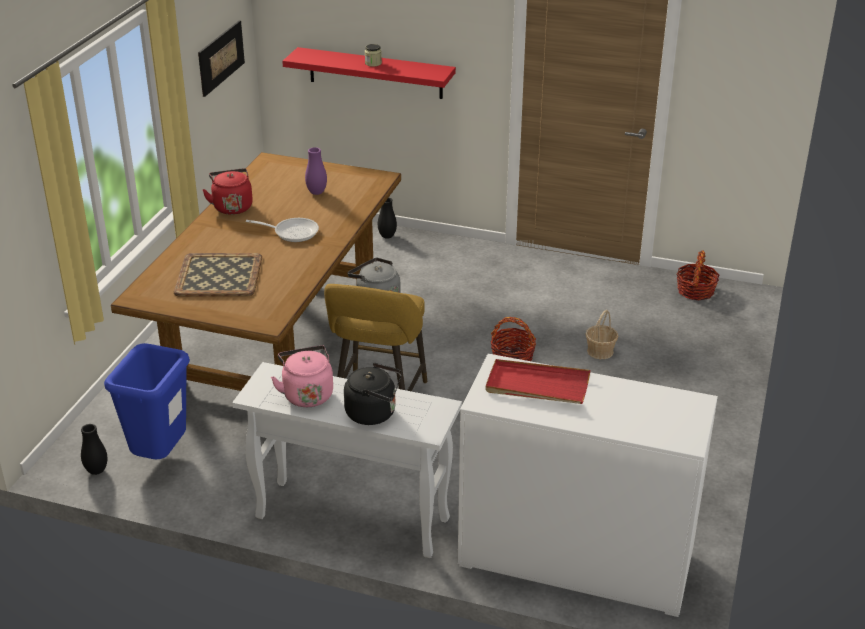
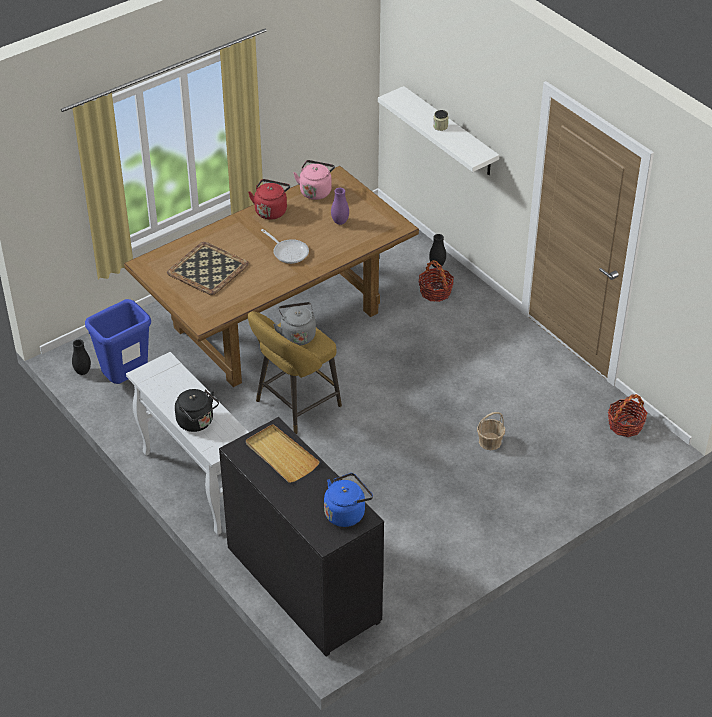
camera: 35 degrees right, 10 degrees up
picture [198,20,245,97] -> none
pink kettle [271,345,333,407] -> pink kettle moved to [294,160,335,200]
red shelf [282,47,456,99] -> white shelf [378,86,499,175]
white dresser [458,354,718,617] -> black dresser [219,417,384,656]
red tray [485,359,590,404] -> beige tray [246,424,320,483]
basket [491,317,536,361] -> basket moved to [419,260,454,302]
none -> blue kettle [324,473,373,527]

